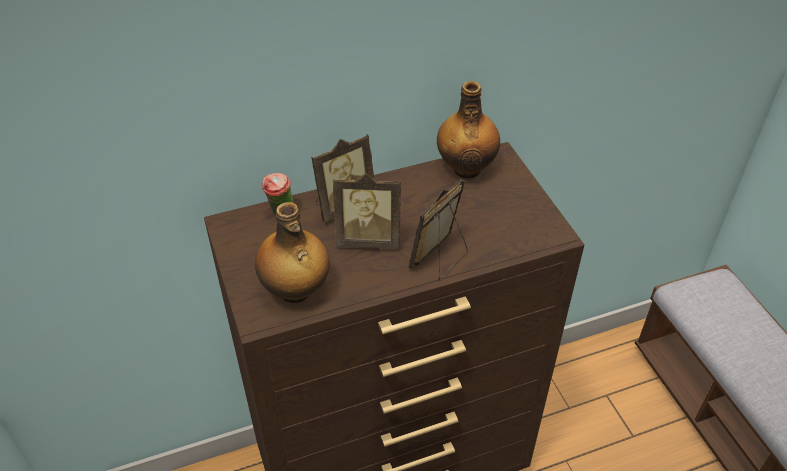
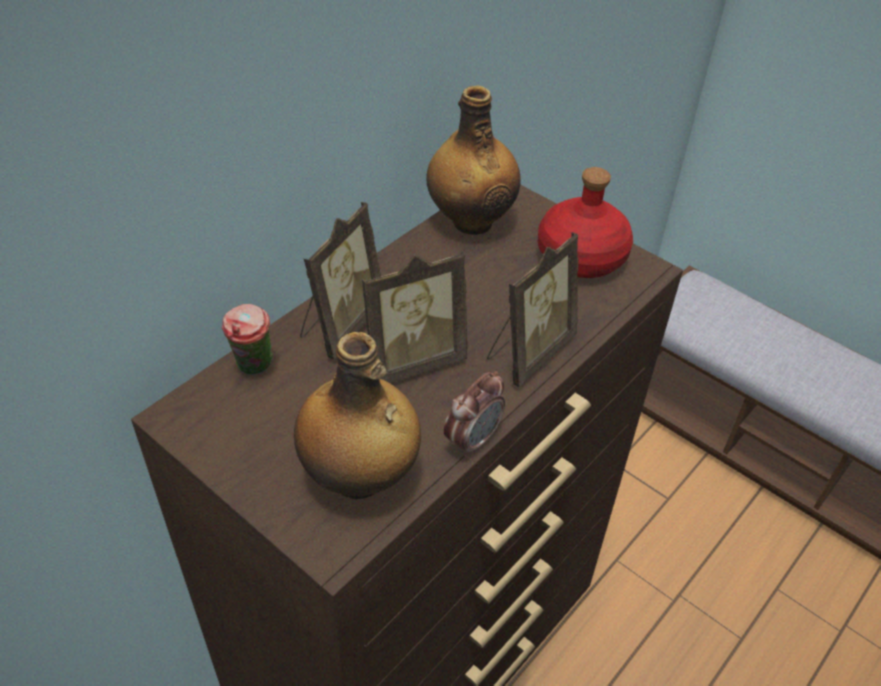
camera: 30 degrees left, 0 degrees up
picture frame [409,179,468,280] -> picture frame turned 150 degrees counterclockwise [487,232,578,387]
none -> alarm clock [444,371,505,458]
none -> red bottle [538,167,633,278]

